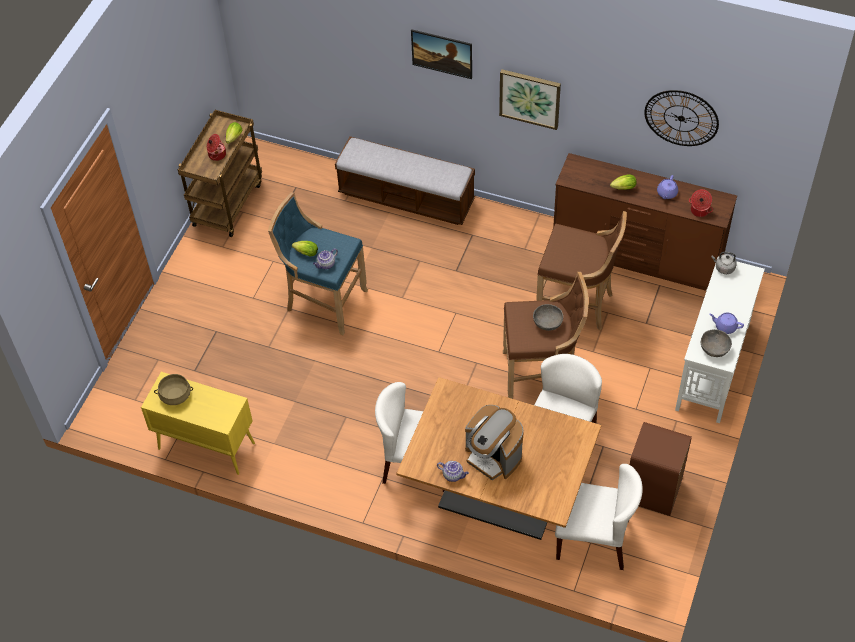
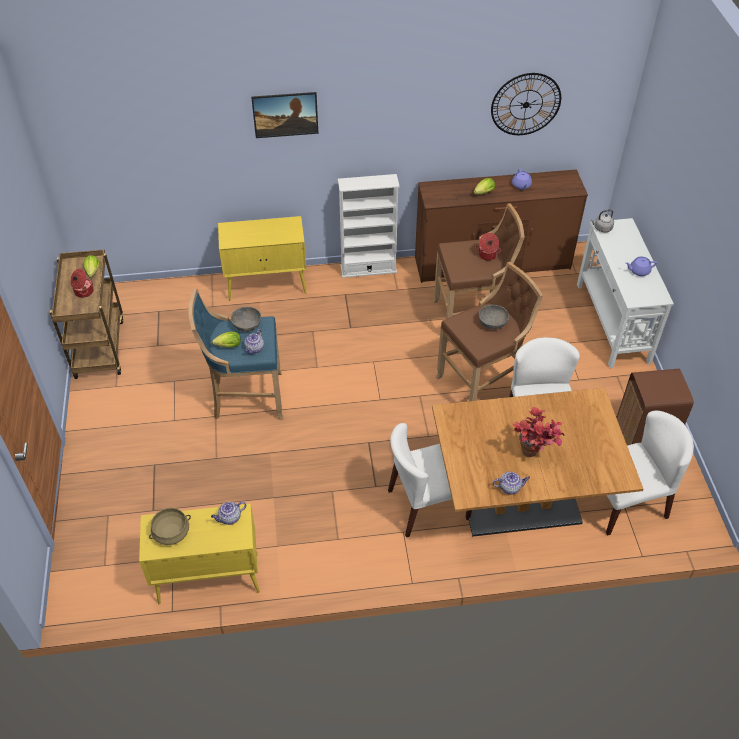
camera: 30 degrees left, 5 degrees down
bench [335,136,475,225] -> yellow cabinet [218,216,307,301]
coffee machine [465,405,524,480] -> potted plant [513,407,565,457]
picture [499,69,561,130] -> none
cooking pot [689,189,713,217] -> cooking pot moved to [475,233,501,261]
grey bowl [701,329,732,357] -> grey bowl moved to [231,307,261,332]
none -> teapot [211,501,246,525]
none -> white bookcase [338,174,400,278]

